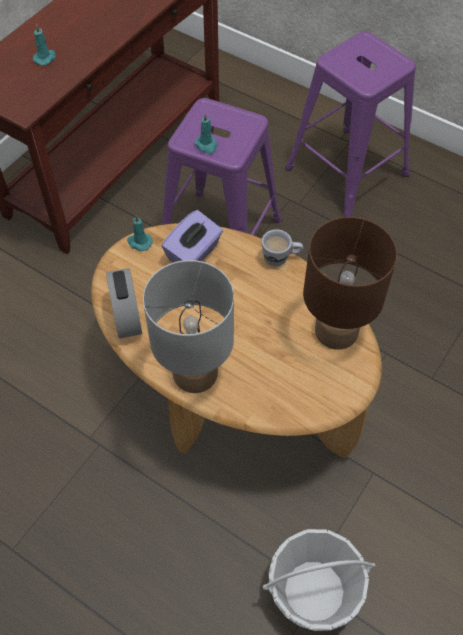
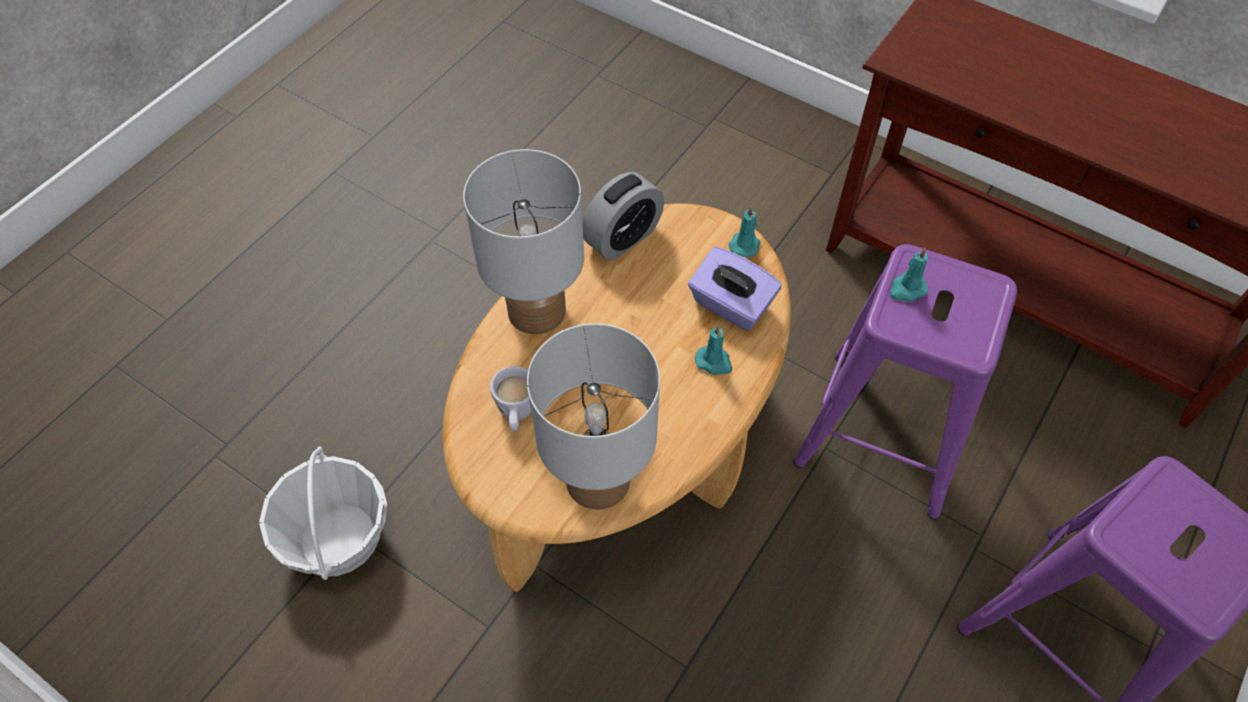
camera: 90 degrees right, 0 degrees up
turquoise candle [33,24,56,66] -> turquoise candle moved to [695,325,732,375]
alarm clock [106,268,142,339] -> alarm clock turned 150 degrees clockwise [582,172,664,261]
white mug [262,229,303,267] -> white mug moved to [490,366,531,431]
brown table lamp [303,217,397,350] -> grey table lamp [527,323,660,509]

